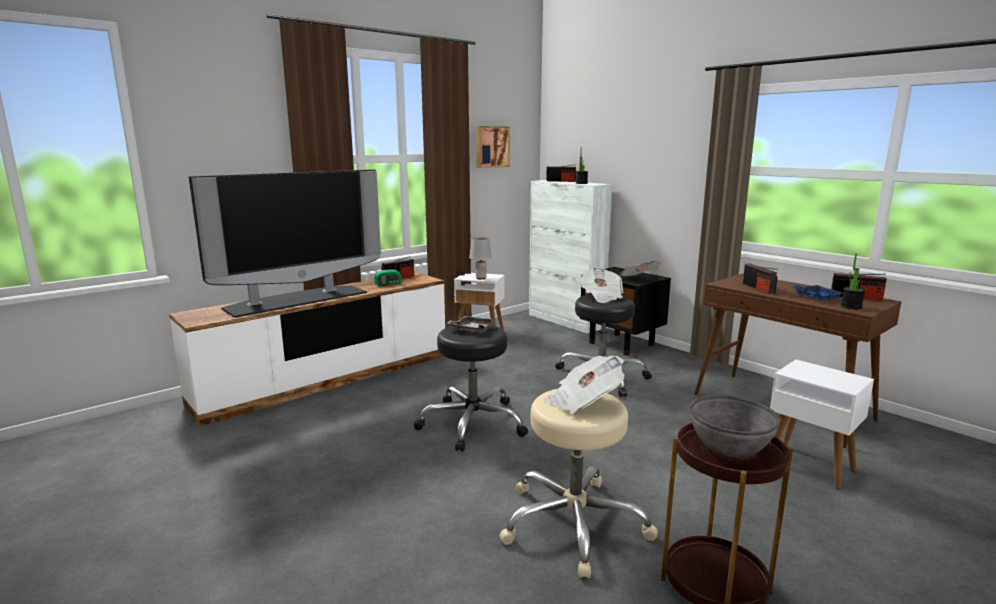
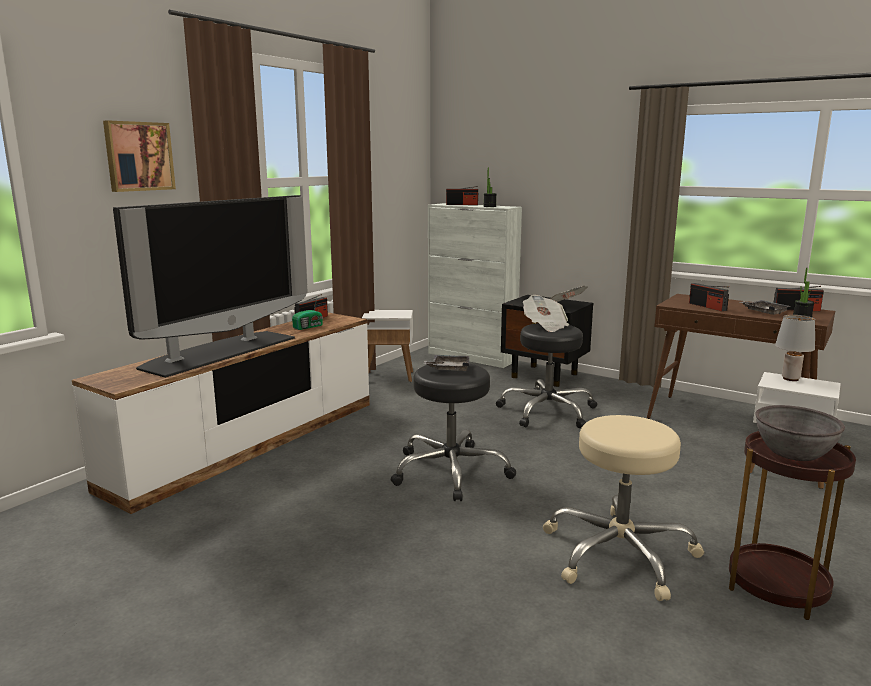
camera: 15 degrees left, 0 degrees up
grey table lamp [469,237,492,279] -> grey table lamp moved to [775,315,815,381]
picture [476,126,510,168] -> picture moved to [103,120,176,192]
newspaper [545,356,625,413] -> none
blue tray [789,285,843,301] -> grey tray [740,300,791,315]

